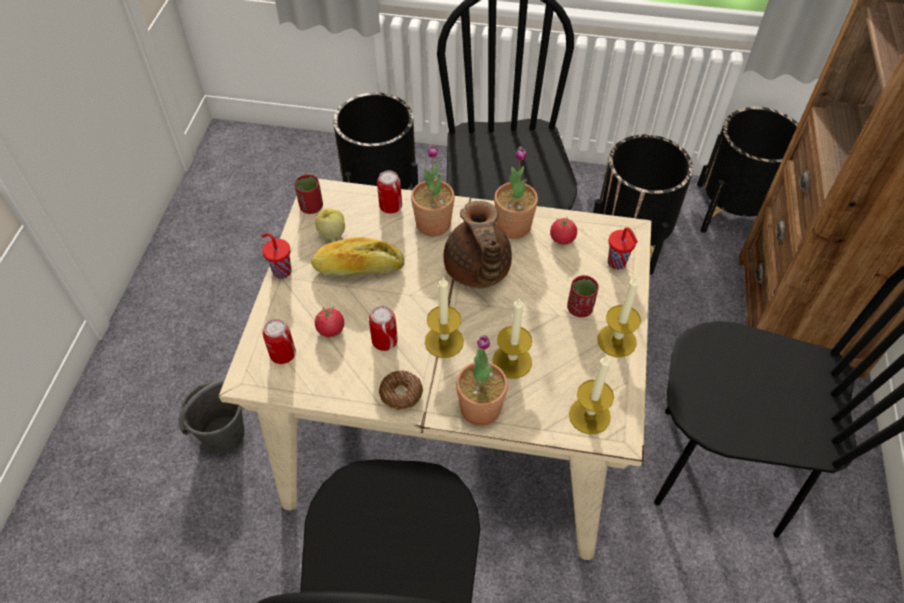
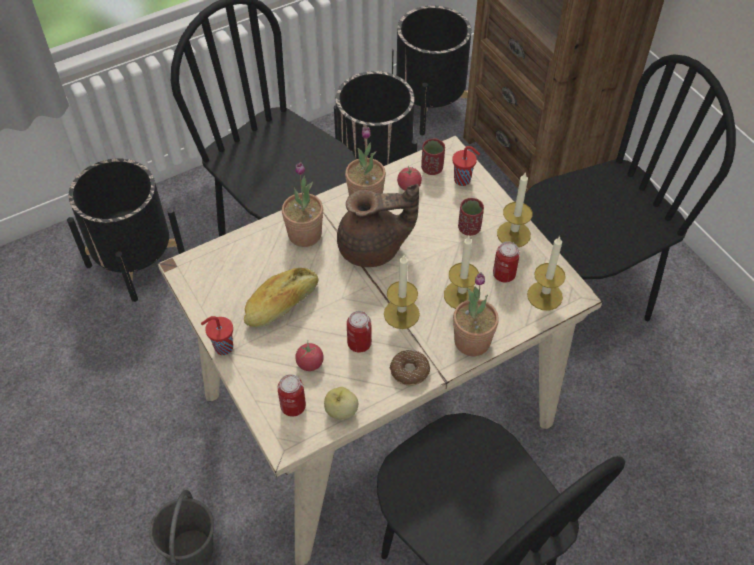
camera: 40 degrees left, 0 degrees up
red cup [294,174,323,214] -> red cup moved to [421,138,445,175]
apple [315,208,345,240] -> apple moved to [324,387,358,420]
can [377,170,402,214] -> can moved to [493,241,520,282]
brown teapot [444,201,512,288] -> brown teapot turned 45 degrees counterclockwise [337,184,419,267]

